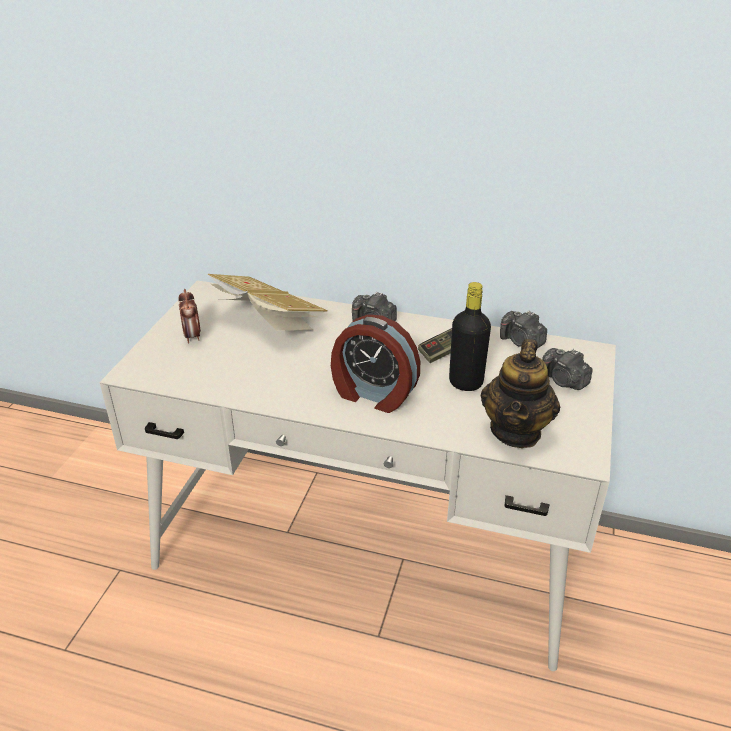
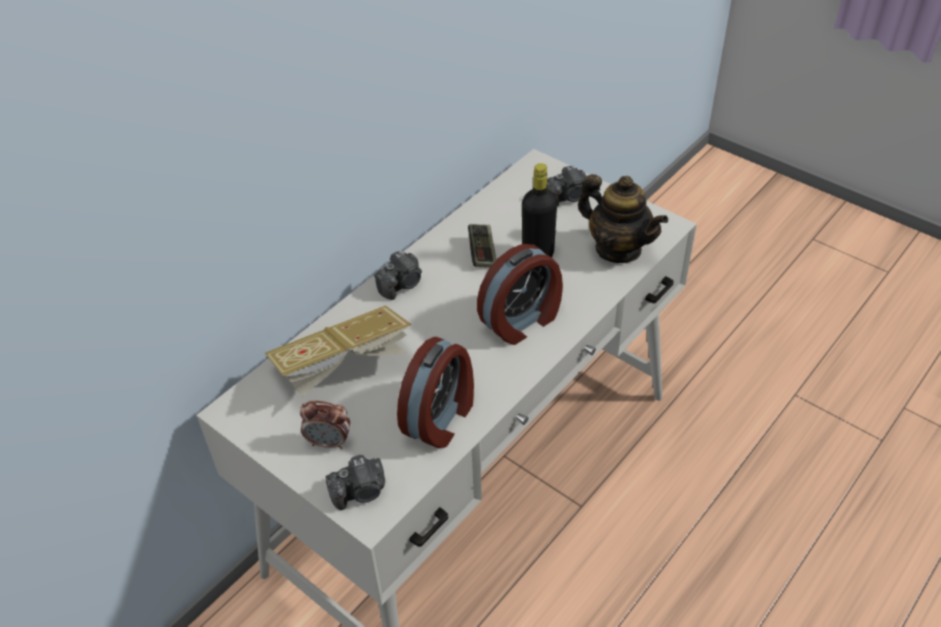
camera: 65 degrees left, 10 degrees up
camera [500,311,547,348] -> camera moved to [326,455,385,510]
none -> alarm clock [397,337,474,448]

